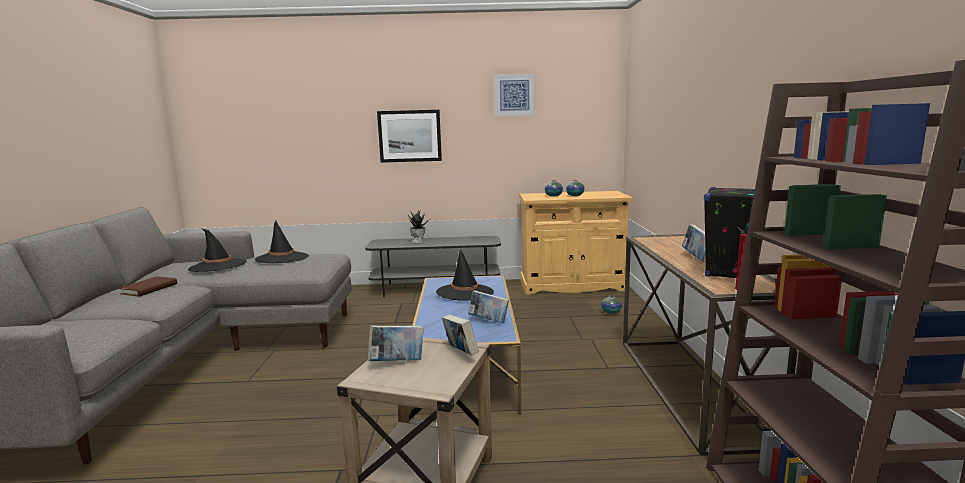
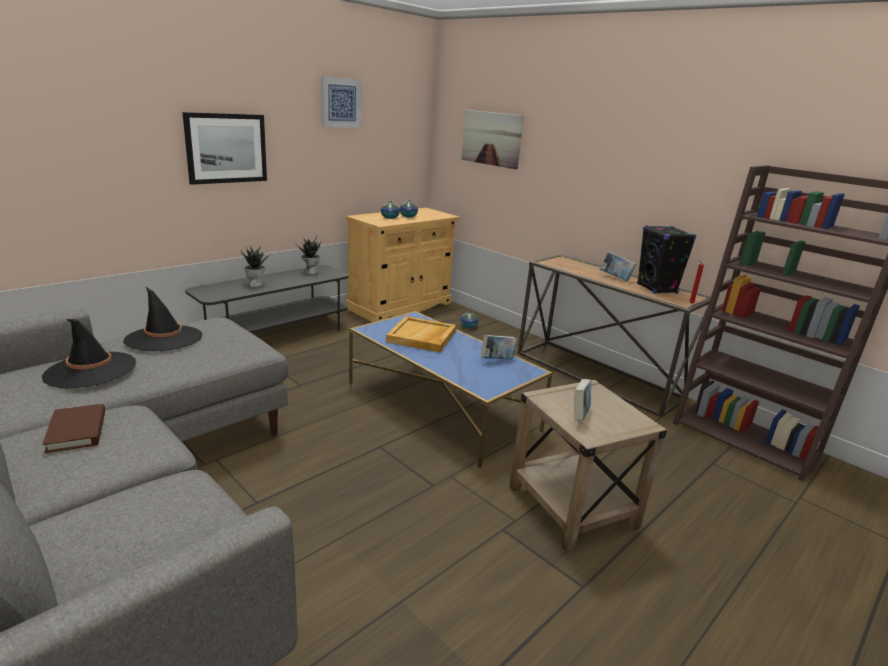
camera: 45 degrees left, 10 degrees up
black hat [436,248,494,301] -> beige tray [386,316,456,352]
book [442,314,479,355] -> none
none -> potted plant [296,235,322,274]
none -> picture [461,110,524,169]

